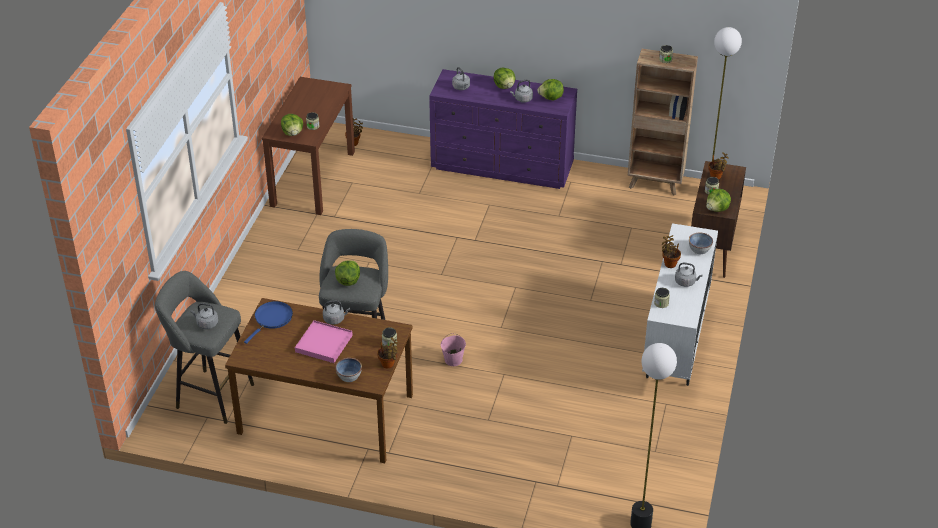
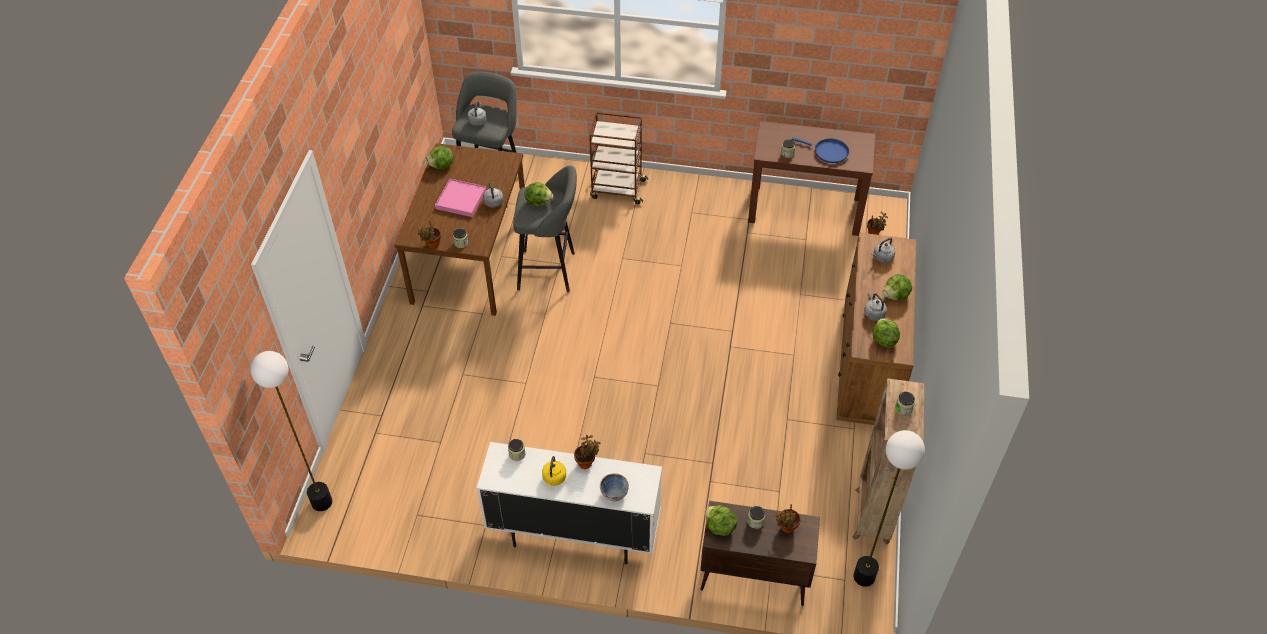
camera: 85 degrees right, 10 degrees up
blue frying pan [244,301,293,344] -> blue frying pan moved to [792,137,849,163]
lettuce [281,114,303,136] -> lettuce moved to [426,146,453,169]
bowl [335,358,362,382] -> none
purple dresser [429,69,577,189] -> brown dresser [836,233,916,425]
pink bucket [441,333,466,366] -> none
grey kettle [675,263,702,287] -> yellow kettle [542,456,566,486]
none -> brown cart [589,112,648,204]

